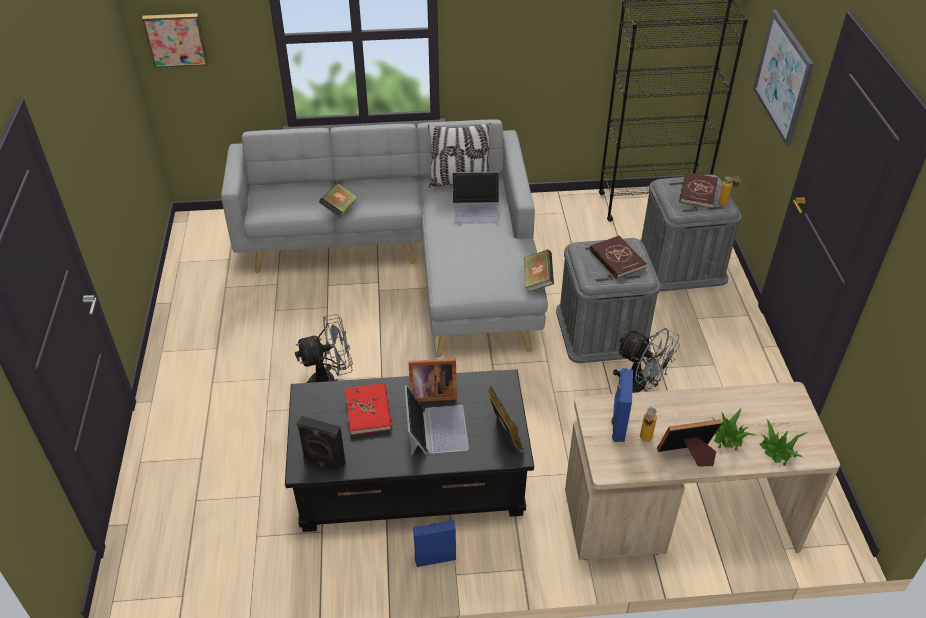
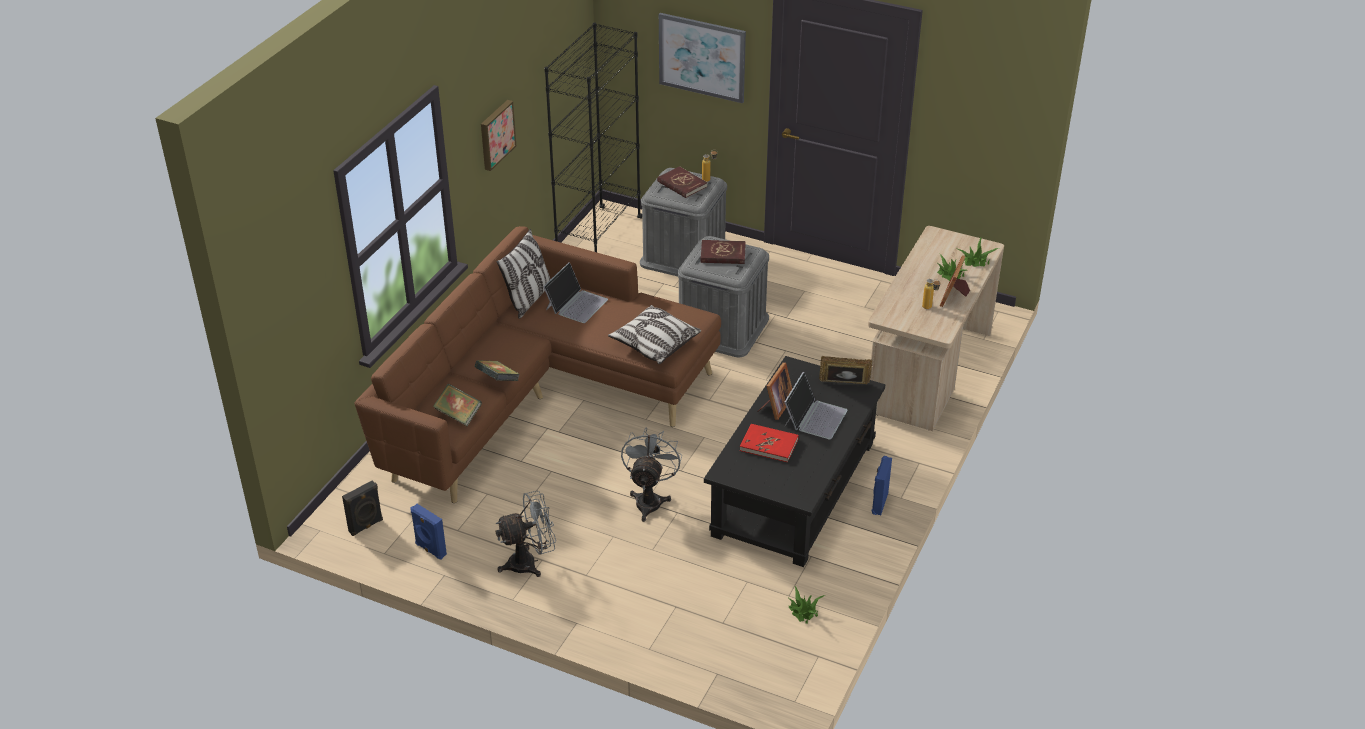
camera: 60 degrees left, 5 degrees down
picture [142,13,208,68] -> picture moved to [481,100,516,171]
grey sofa [221,120,548,357] -> brown sofa [354,226,721,503]
black speaker [297,416,346,471] -> black speaker moved to [342,481,383,536]
laptop [405,385,469,455] -> laptop turned 90 degrees clockwise [784,372,848,439]
book [524,249,554,292] -> book moved to [433,384,482,426]
blue speaker [612,368,633,442] -> blue speaker moved to [411,504,447,560]
grey fan [613,328,680,393] -> grey fan moved to [496,490,556,577]
none -> pillow [608,305,701,364]
none -> potted plant [789,586,825,624]

